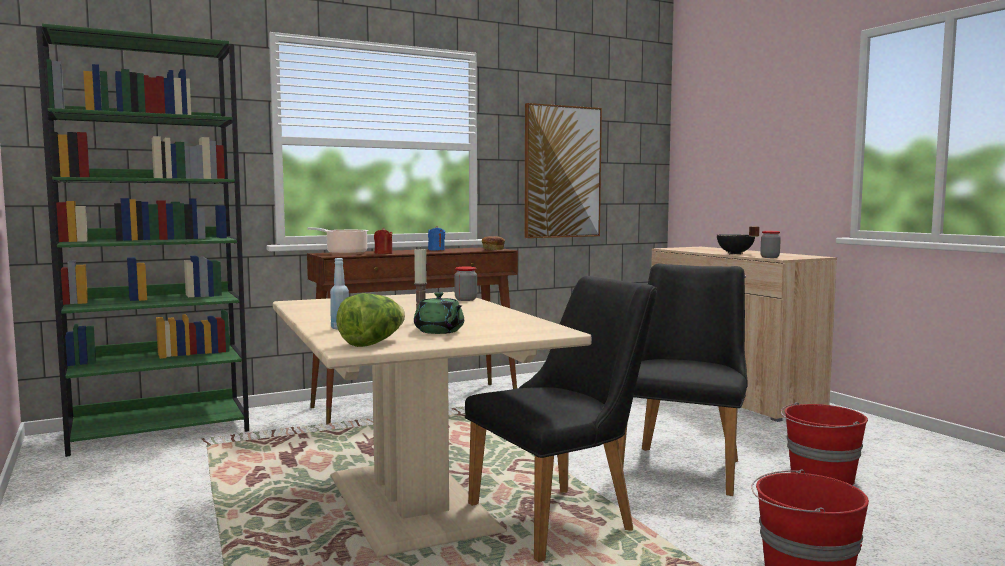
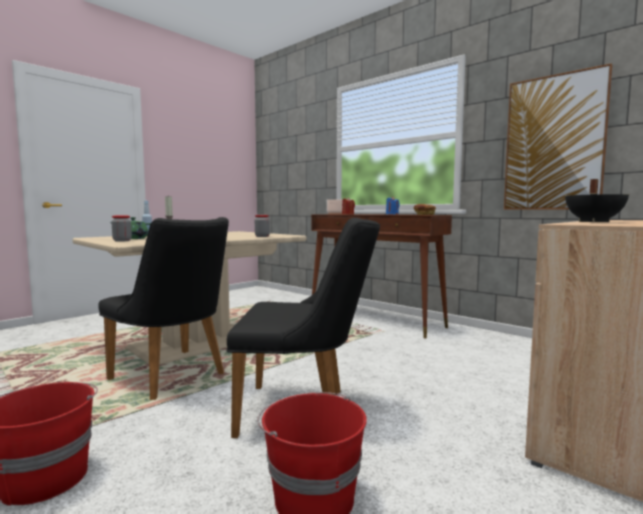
camera: 70 degrees right, 0 degrees up
green bookcase [36,23,249,457] -> none
lettuce [336,293,405,347] -> none
jar [760,231,781,258] -> jar moved to [112,215,132,242]

